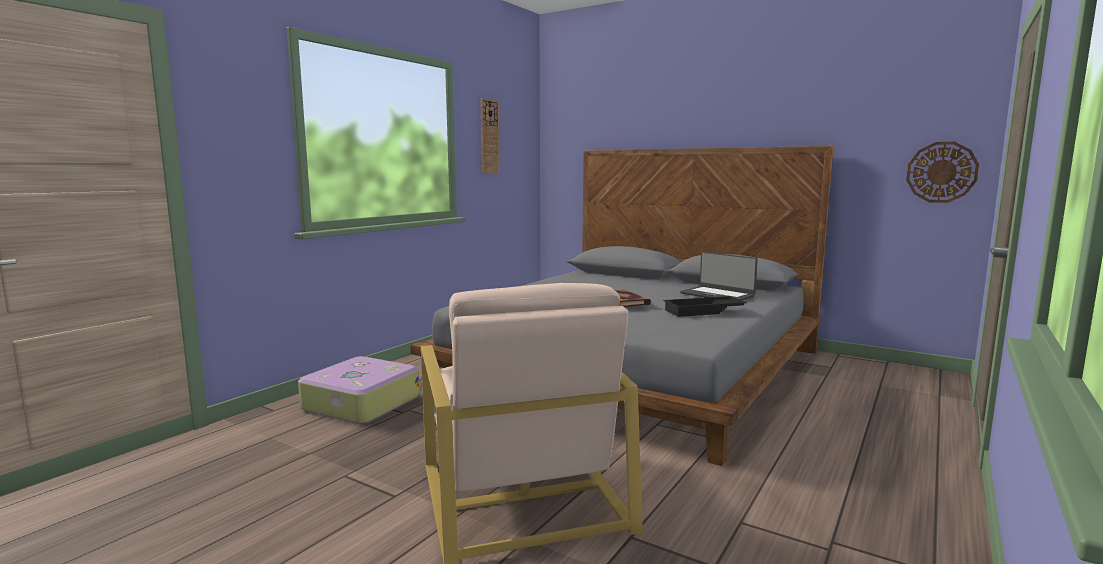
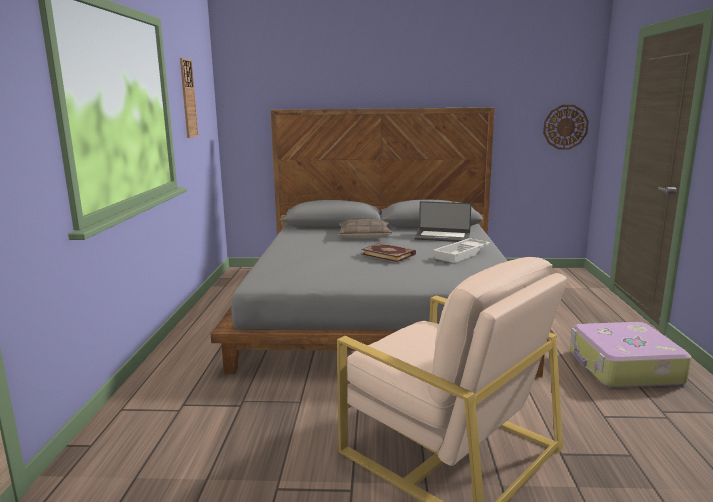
camera: 30 degrees left, 5 degrees up
suitcase [298,356,420,424] -> suitcase moved to [570,322,691,388]
black tray [663,296,747,317] -> white tray [433,238,491,263]
none -> pillow [338,219,393,238]

